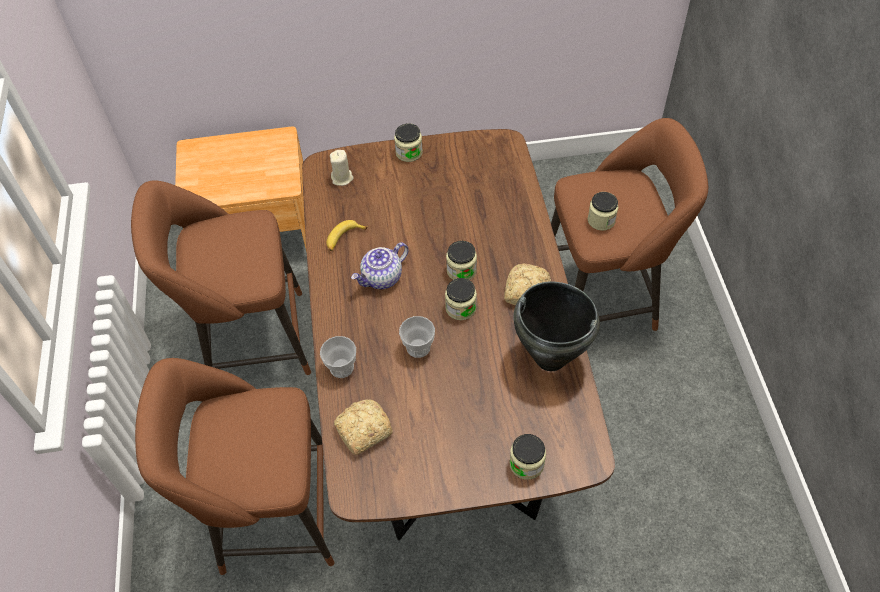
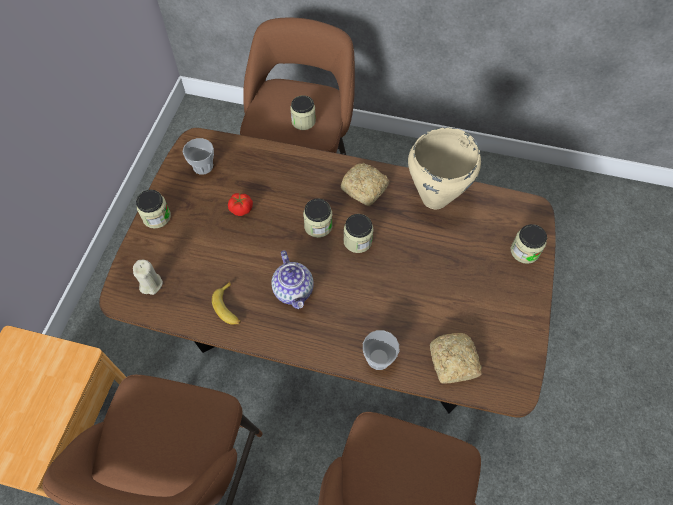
camera: 70 degrees left, 5 degrees up
cup [399,316,435,358] -> cup moved to [183,138,214,175]
black cooking pot [513,282,600,371] -> beige cooking pot [408,128,481,209]
none -> tomato [228,193,253,216]

